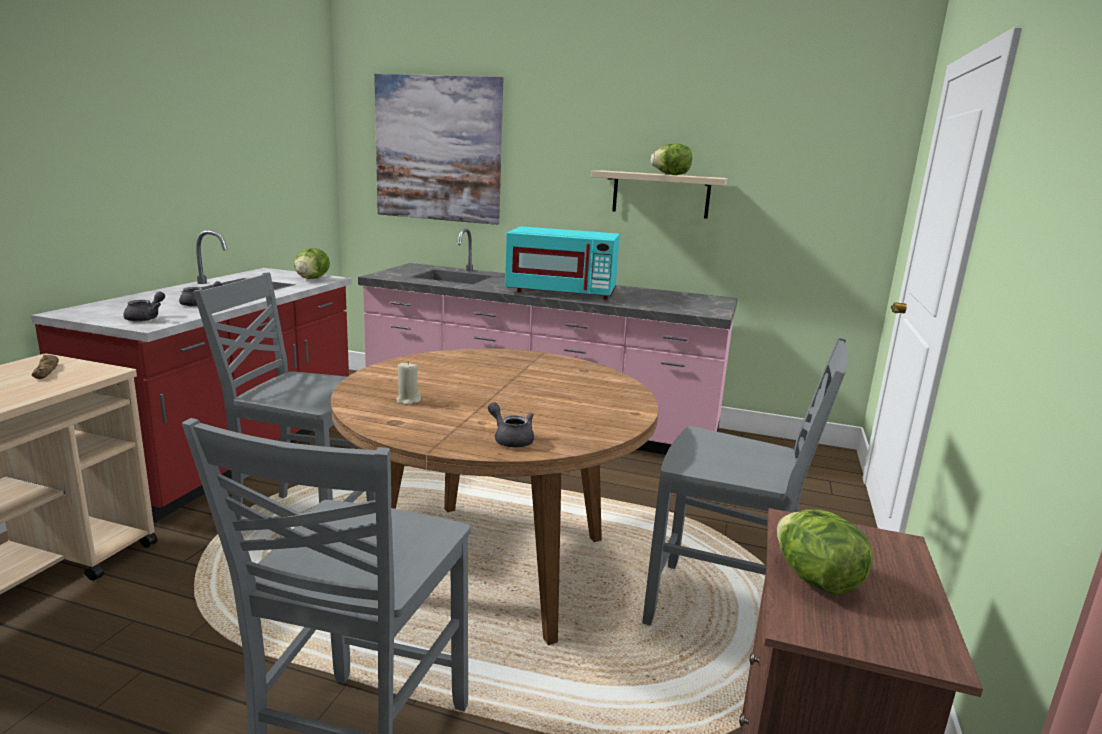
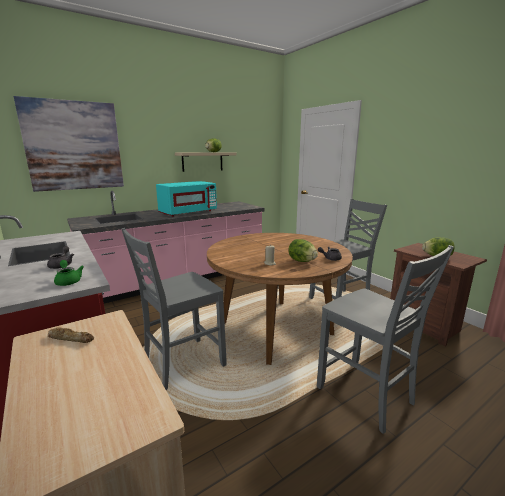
camera: 50 degrees left, 0 degrees up
grey teapot [123,291,165,322] -> green teapot [54,260,84,286]
lettuce [294,248,330,279] -> lettuce moved to [288,239,318,262]

